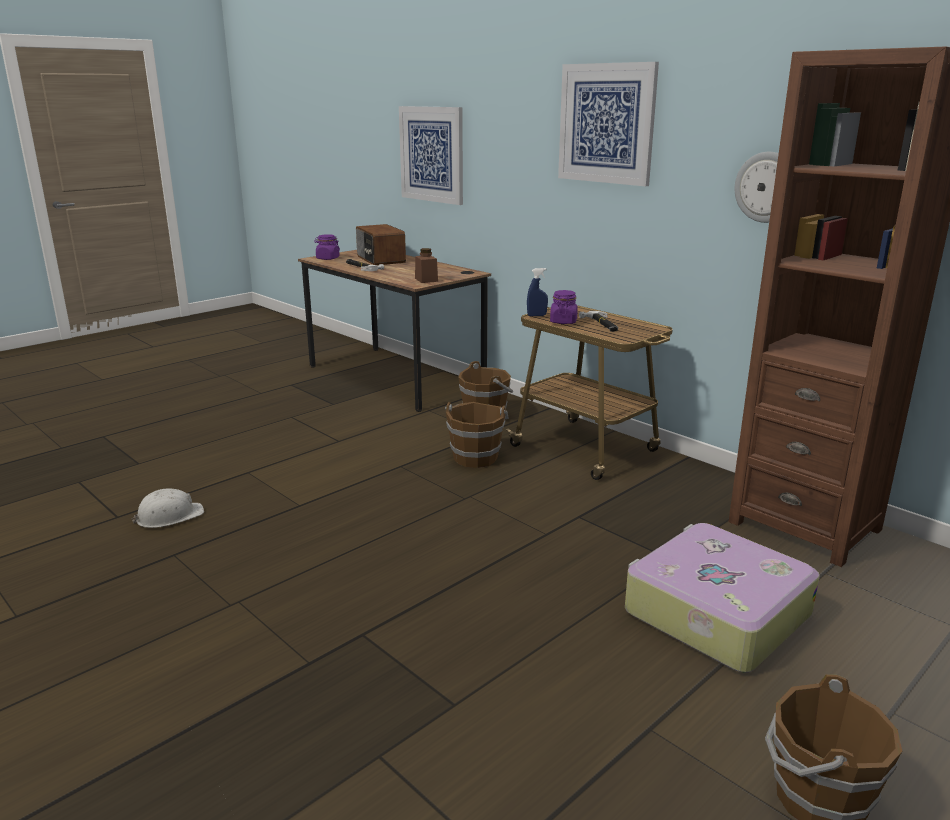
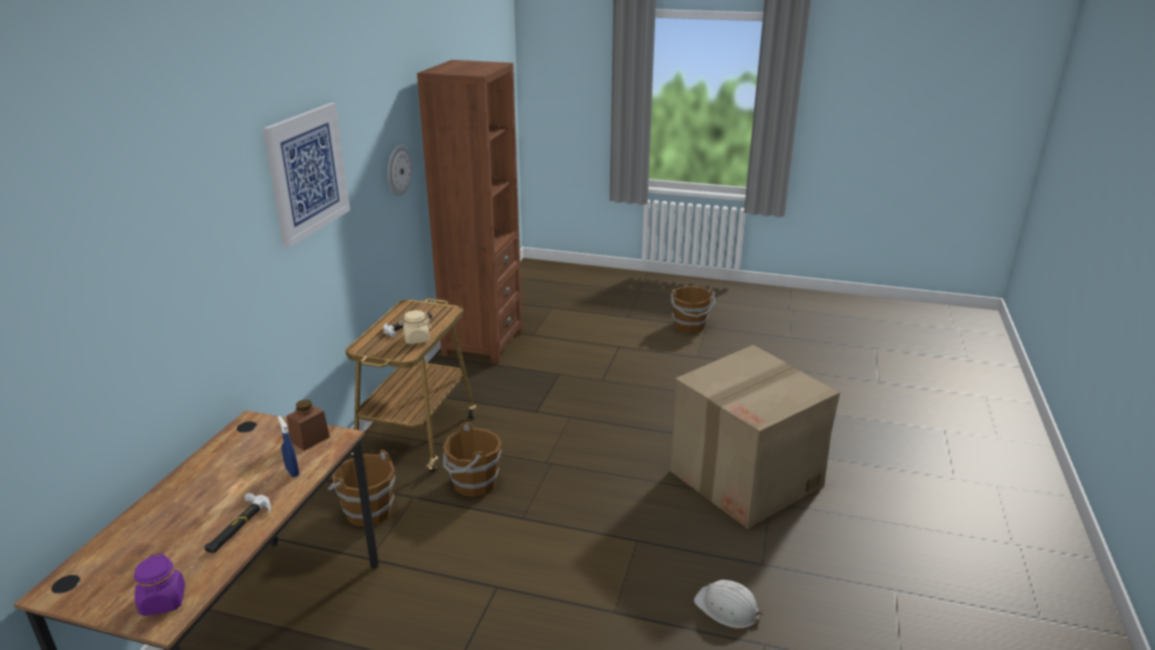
camera: 120 degrees left, 5 degrees up
radio [356,224,406,265] -> none
picture [399,106,463,205] -> none
blue spray bottle [527,268,548,316] -> blue spray bottle moved to [278,416,299,477]
purple jar [550,290,578,324] -> beige jar [399,310,432,344]
suitcase [625,523,820,673] -> none
none -> cardboard box [669,345,840,529]

